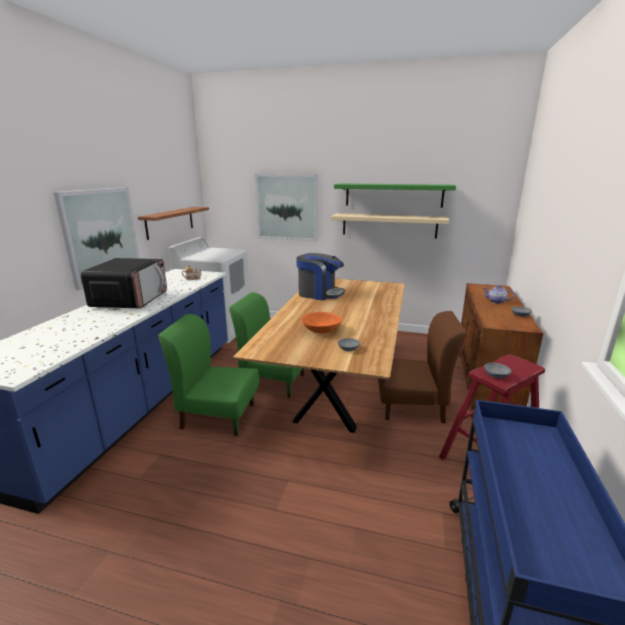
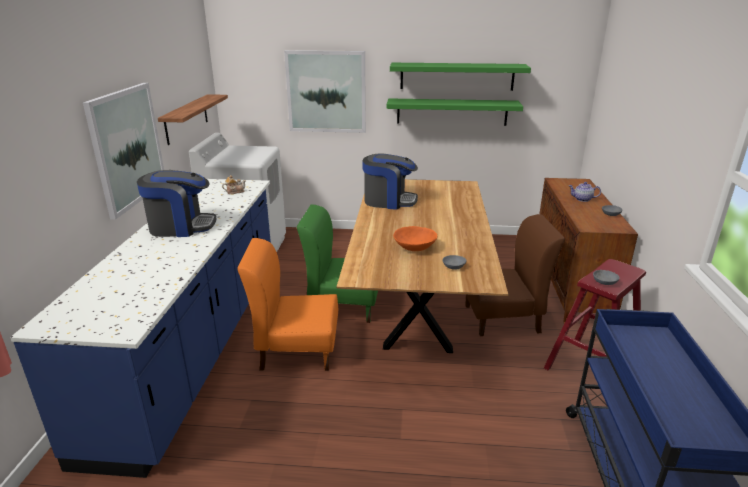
camera: 10 degrees left, 5 degrees up
microwave [81,258,167,308] -> coffee machine [137,170,216,237]
green chair [158,313,259,436] -> orange chair [237,238,338,371]
beige shelf [331,213,449,238] -> green shelf [386,98,523,126]

